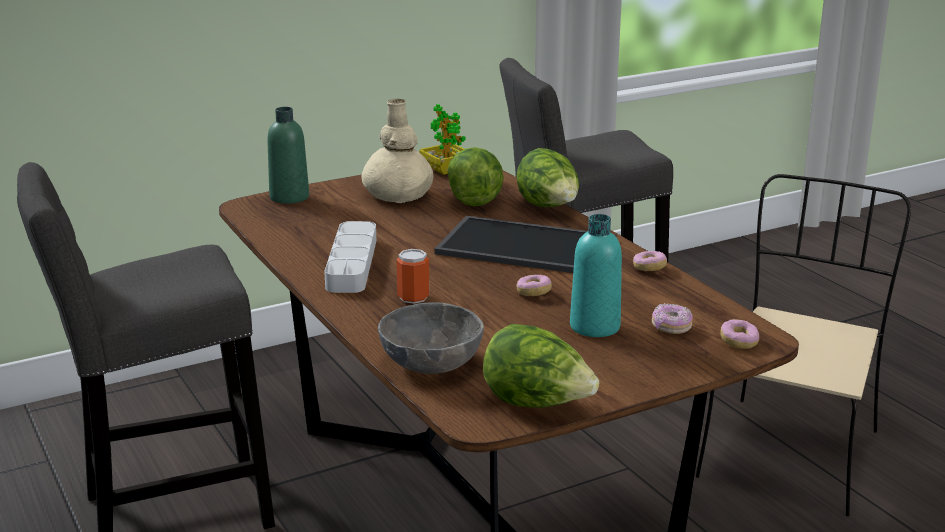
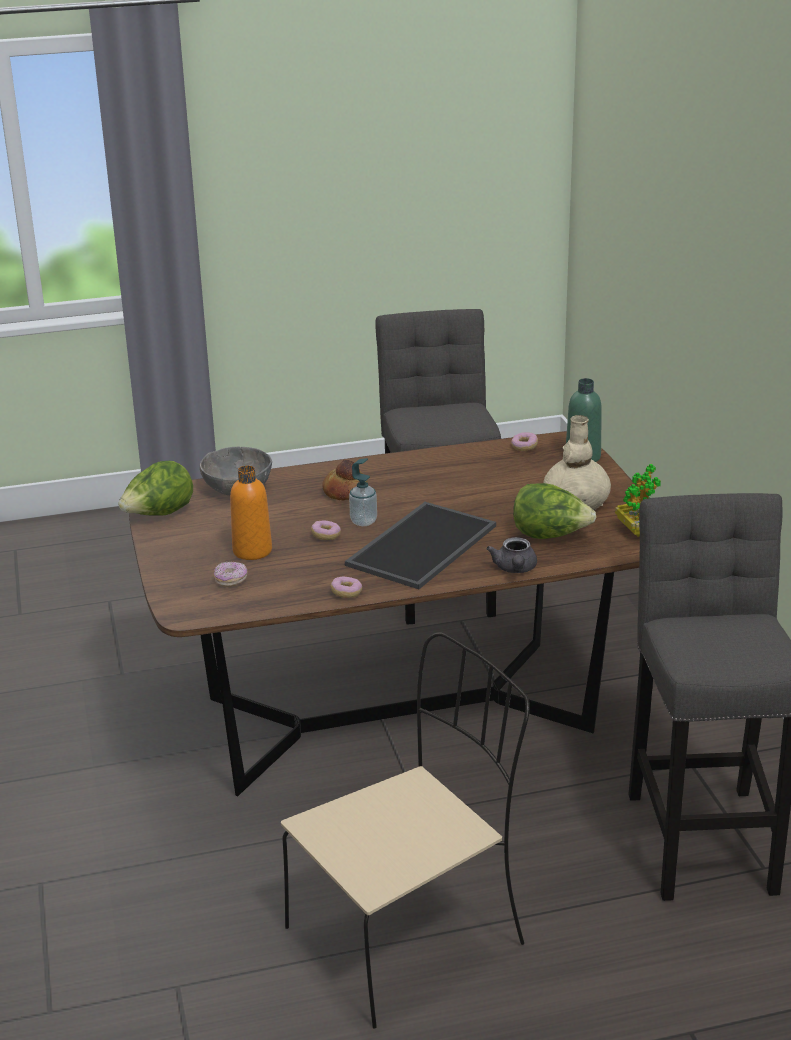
camera: 105 degrees right, 5 degrees up
grey tray [324,221,376,293] -> none
can [396,249,430,304] -> bread [322,460,368,500]
lettuce [516,148,579,207] -> grey teapot [487,537,537,573]
turquoise bottle [570,214,622,337] -> orange bottle [230,465,272,560]
beige chair [696,174,911,516] -> beige chair turned 75 degrees counterclockwise [281,632,530,1028]
donut [720,319,759,349] -> donut moved to [511,432,538,451]
none -> soap dispenser [349,458,377,526]

